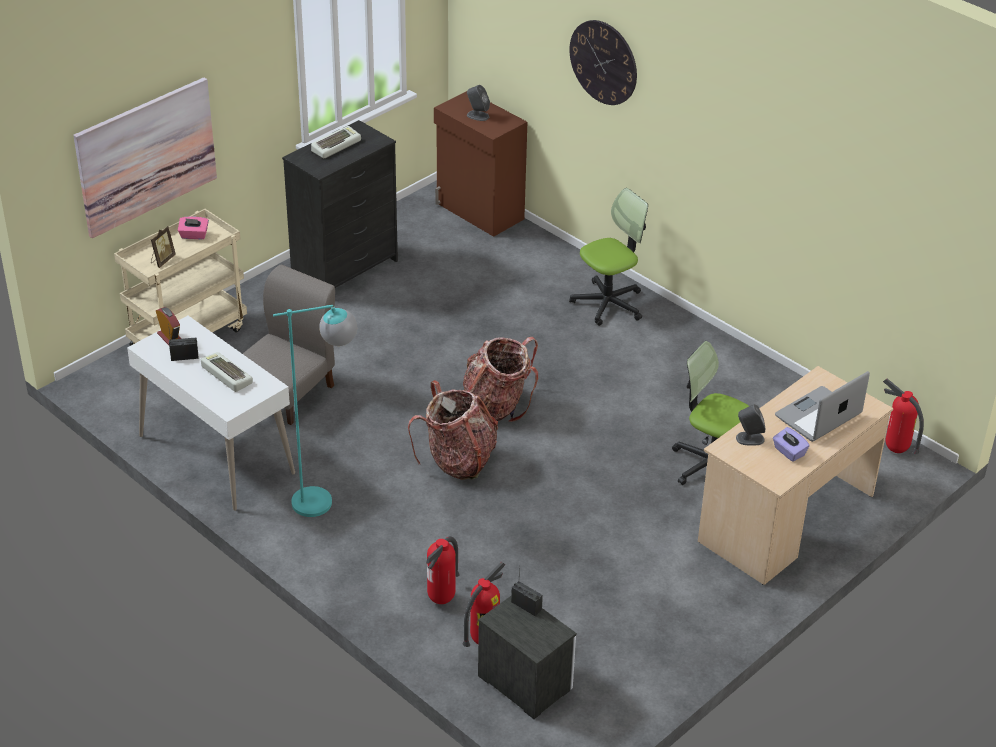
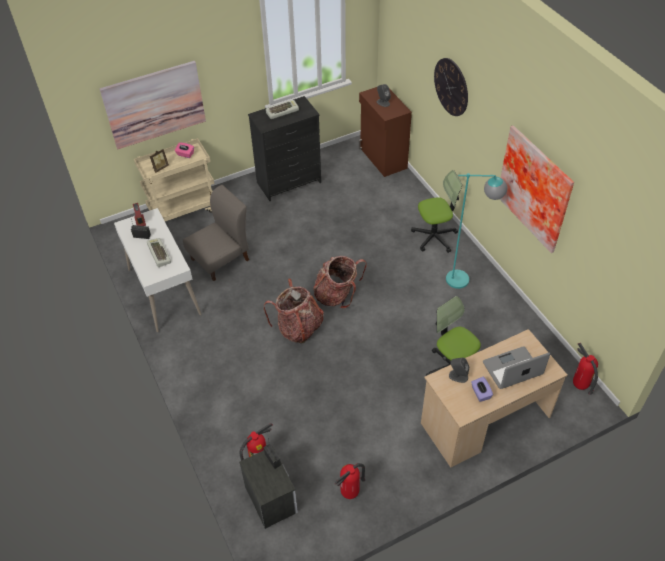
camera: 20 degrees right, 10 degrees up
turquoise floor lamp [273,305,357,517] -> turquoise floor lamp moved to [446,173,507,289]
fire extinguisher [426,536,460,604] -> fire extinguisher moved to [335,463,365,499]
none -> picture [500,125,574,253]

